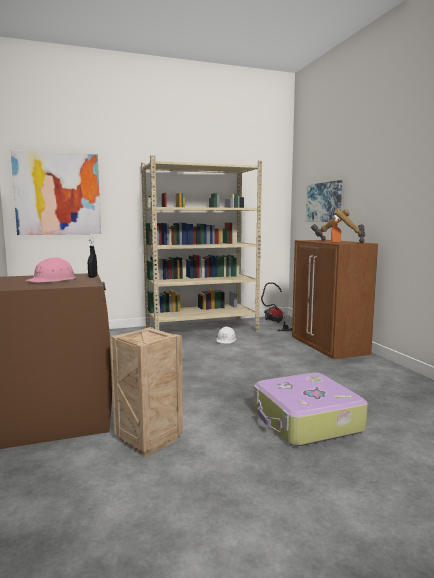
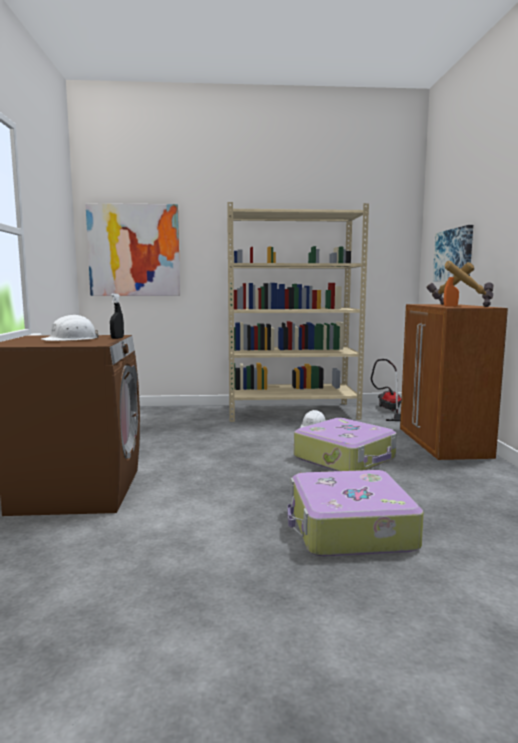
camera: 15 degrees right, 0 degrees up
pink hard hat [26,257,76,283] -> white hard hat [41,315,99,341]
crate [110,327,183,457] -> none
none -> suitcase [294,418,397,471]

